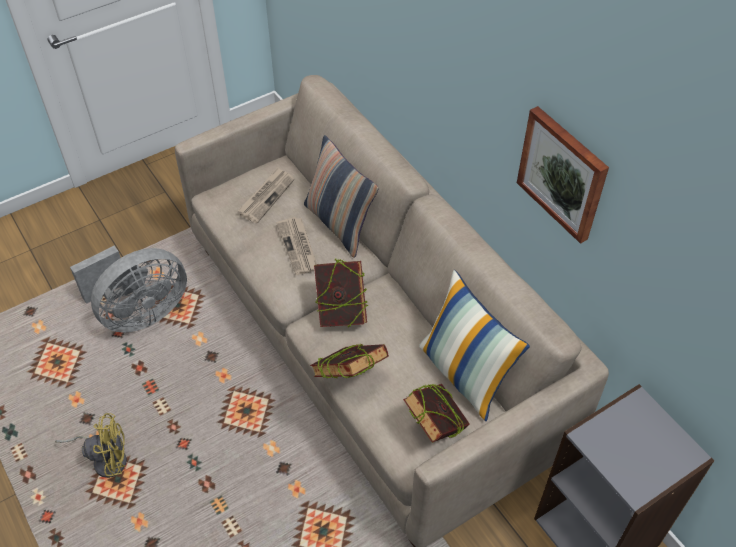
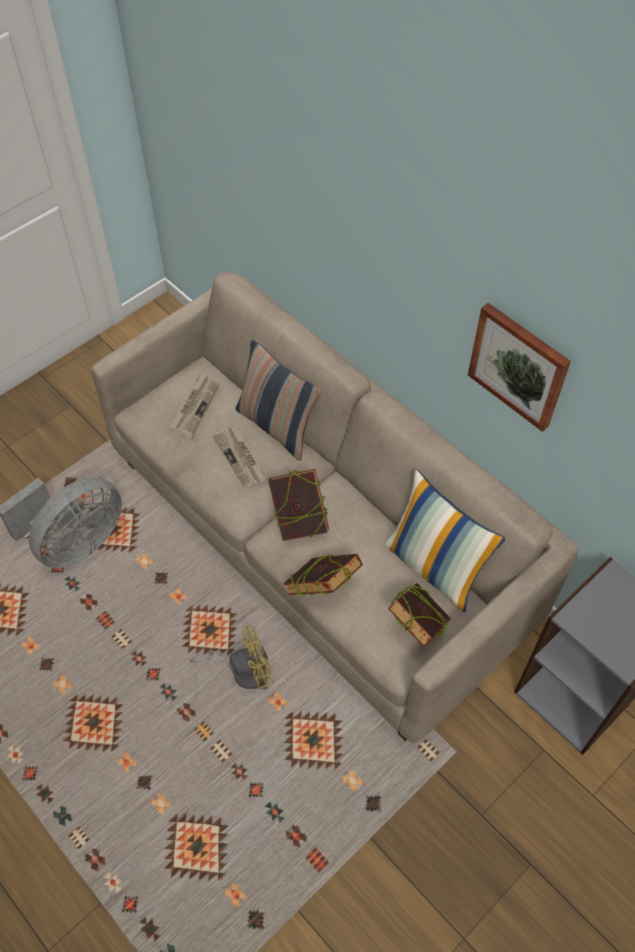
camera: 10 degrees left, 5 degrees up
yellow fan [55,413,127,478] -> yellow fan moved to [190,625,274,689]

